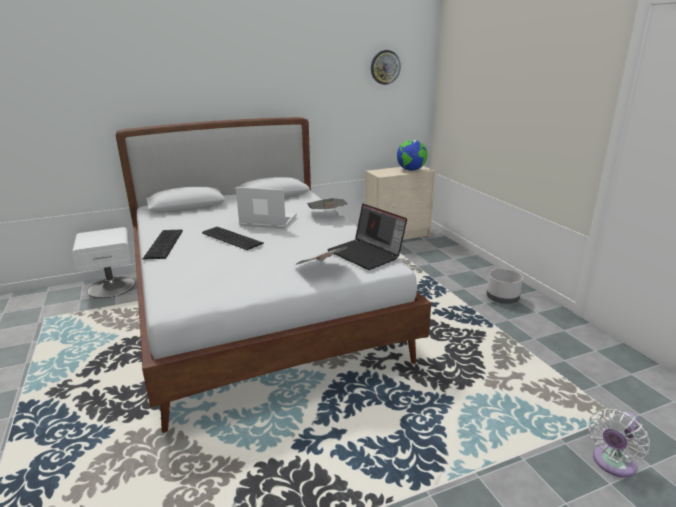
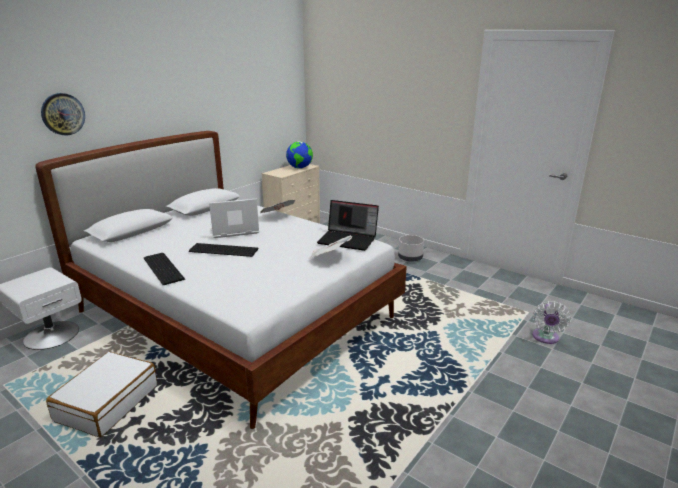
camera: 30 degrees left, 0 degrees up
wall clock [371,50,401,85] -> wall clock moved to [41,93,85,136]
none -> white suitcase [46,351,157,437]

